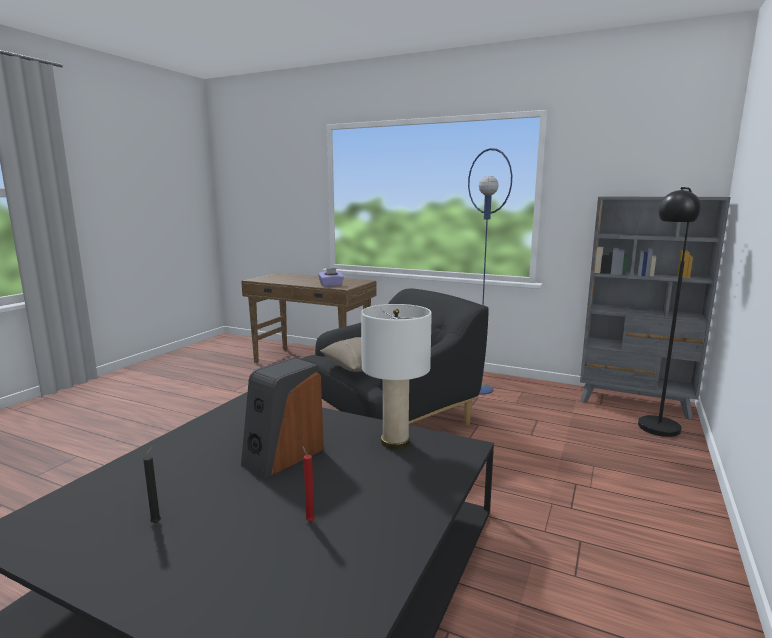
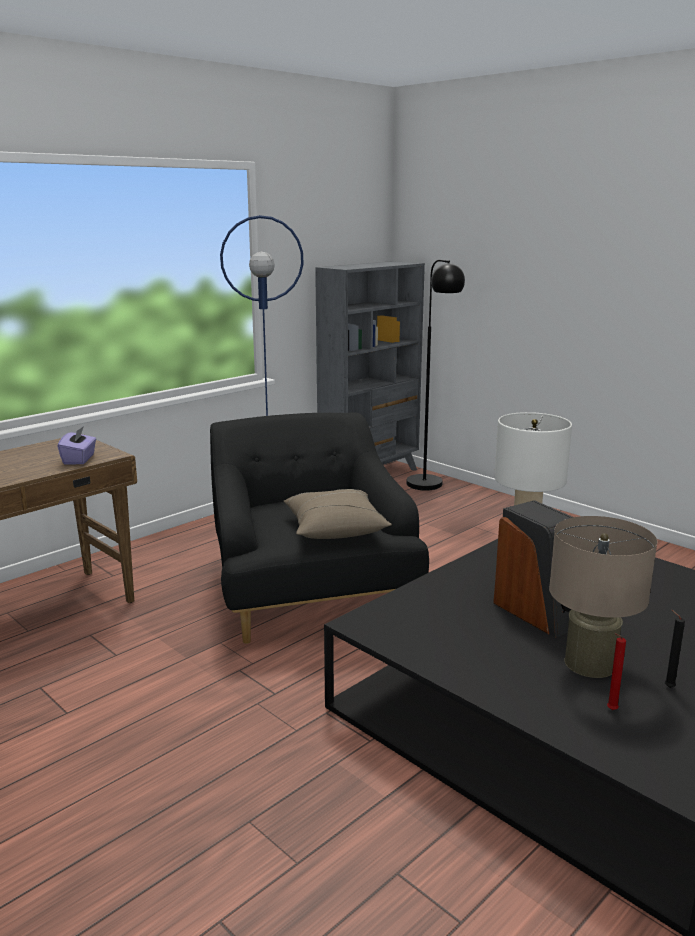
camera: 70 degrees left, 5 degrees up
red candle [302,446,315,522] -> red candle moved to [607,633,626,710]
none -> beige table lamp [549,516,657,678]

